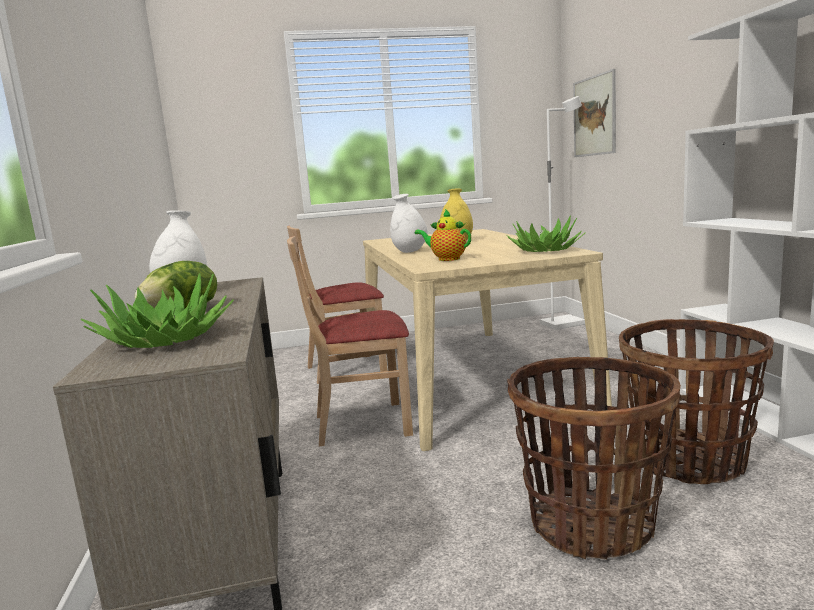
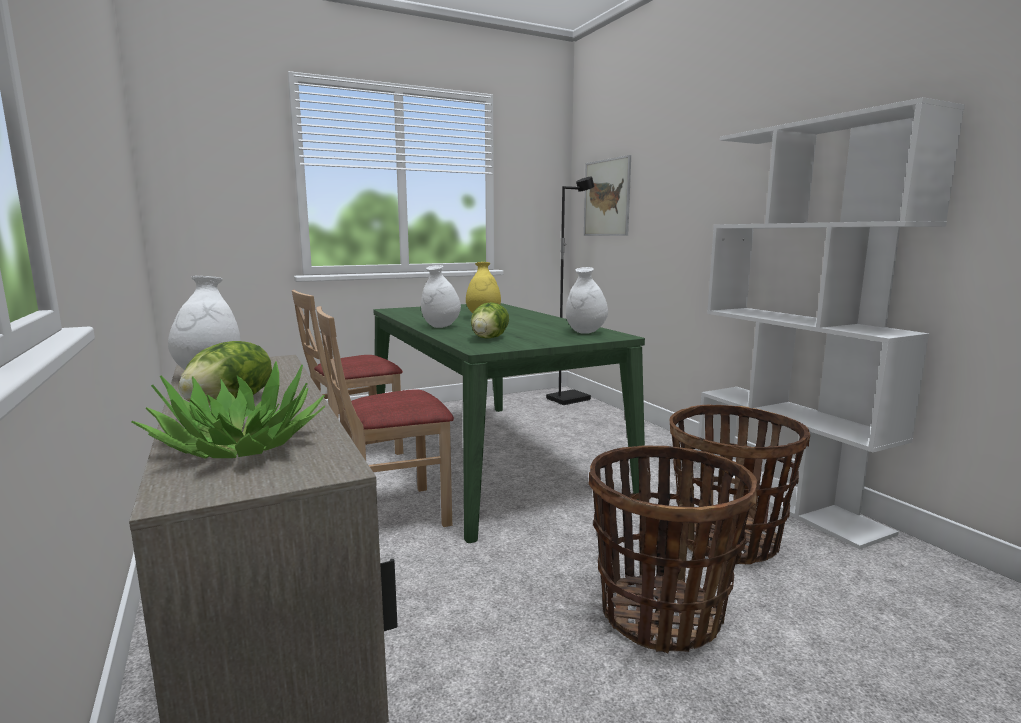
camera: 15 degrees left, 0 degrees up
beige dining table [363,229,612,451] -> green dining table [373,303,645,543]
teapot [415,209,471,261] -> lettuce [471,302,509,339]
potted plant [507,215,586,252] -> white vase [566,267,608,334]
white floor lamp [540,96,585,330] -> black floor lamp [546,177,594,405]

